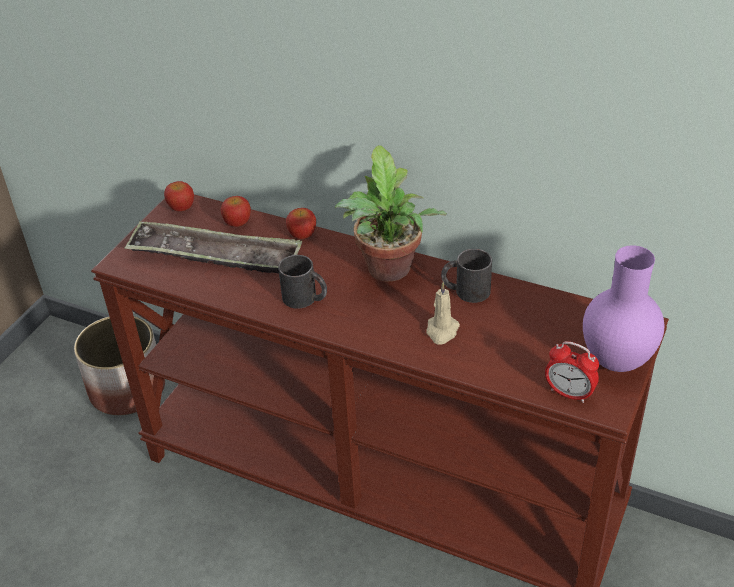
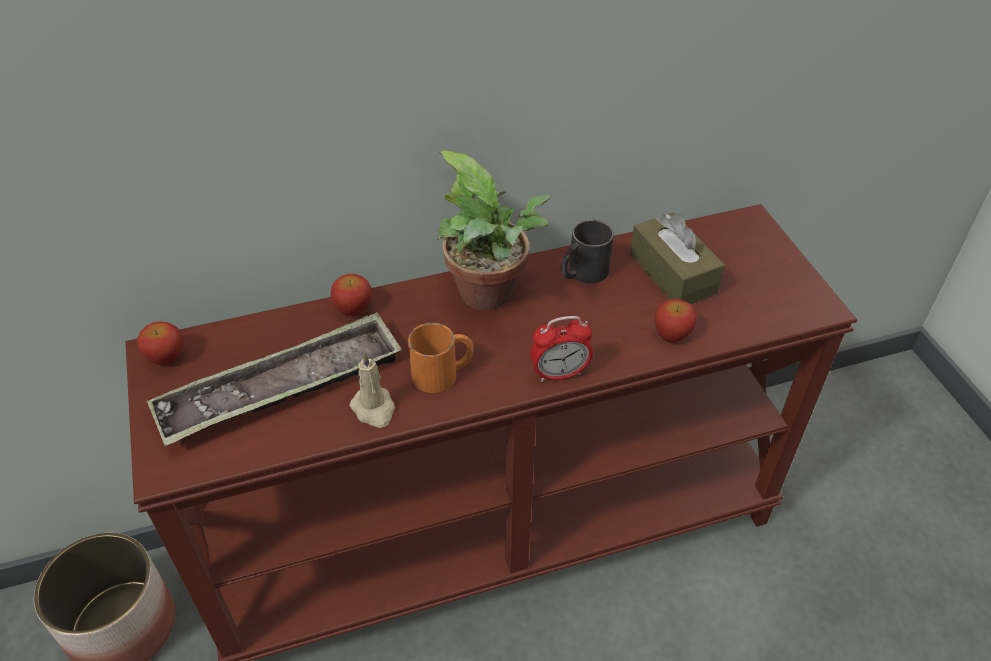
camera: 45 degrees left, 5 degrees up
apple [221,196,251,227] -> apple moved to [654,299,697,342]
black mug [278,255,327,309] -> orange mug [408,323,474,393]
beige candle [426,282,460,345] -> beige candle moved to [349,352,395,428]
alarm clock [545,341,599,403] -> alarm clock moved to [530,316,593,382]
purple vase [583,245,664,372] -> none
none -> brown tissue box [630,212,725,304]

